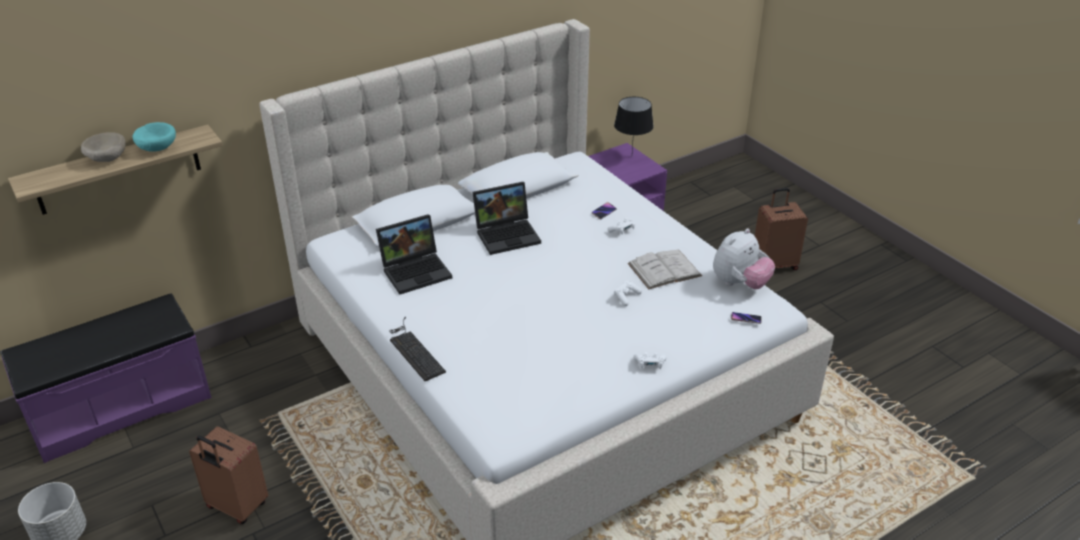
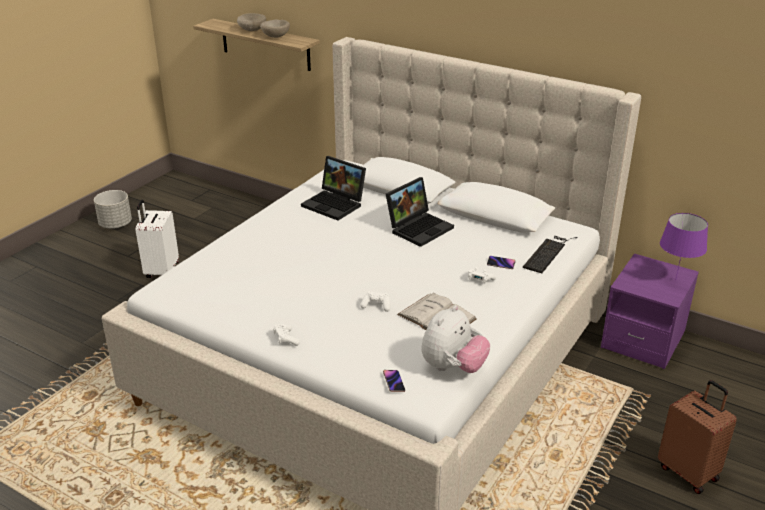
camera: 65 degrees right, 5 degrees down
purple bench [0,293,212,463] -> none
turquoise bowl [132,122,176,152] -> beige bowl [260,20,290,38]
brown suitcase [189,426,268,524] -> white suitcase [135,200,179,278]
keyboard [389,317,446,381] -> keyboard moved to [523,236,578,273]
laptop [473,182,541,255] -> laptop turned 90 degrees counterclockwise [386,177,454,247]
black table lamp [614,97,654,151] -> purple table lamp [660,213,708,278]
plush toy [713,229,775,289] -> plush toy turned 75 degrees counterclockwise [421,305,490,373]

